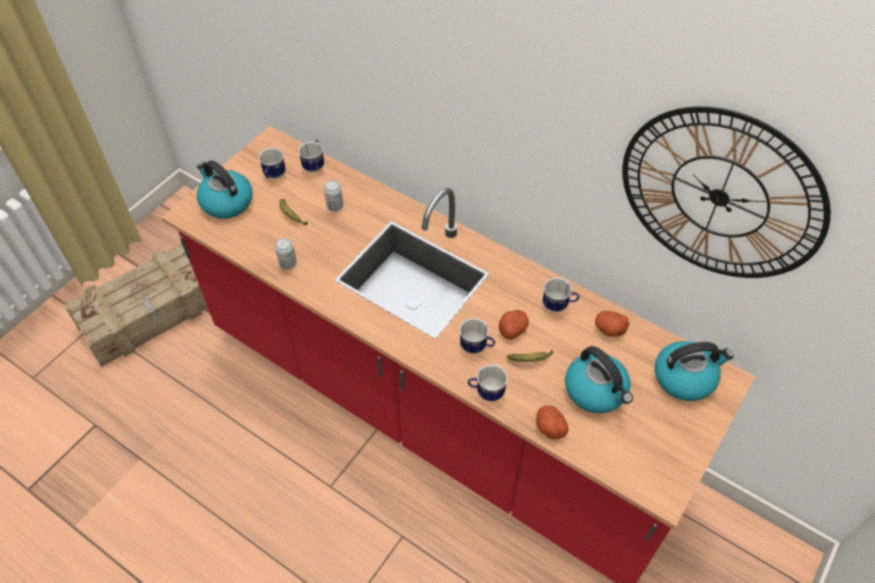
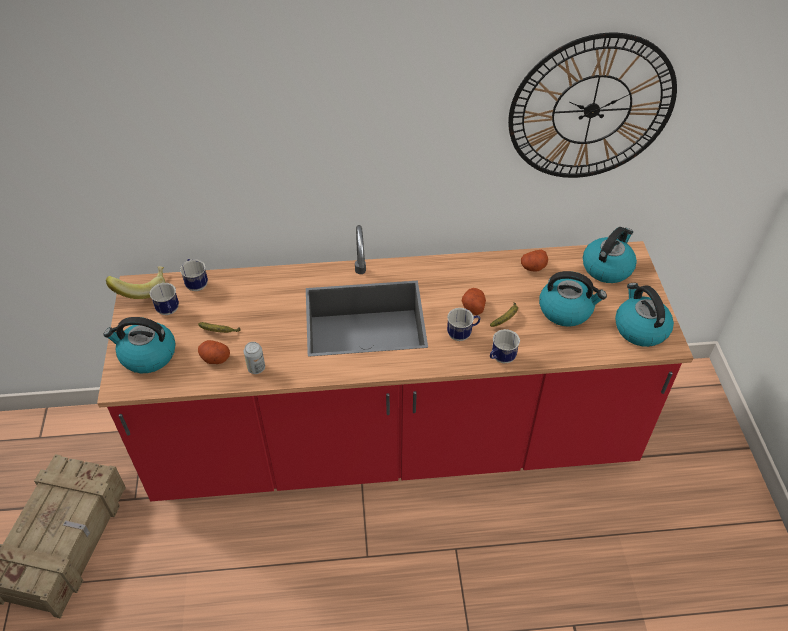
camera: 40 degrees left, 5 degrees down
can [324,180,343,212] -> none
potato [536,406,569,439] -> potato moved to [198,340,230,364]
mug [543,277,579,312] -> none
none -> banana [106,266,165,299]
none -> kettle [615,283,674,347]

